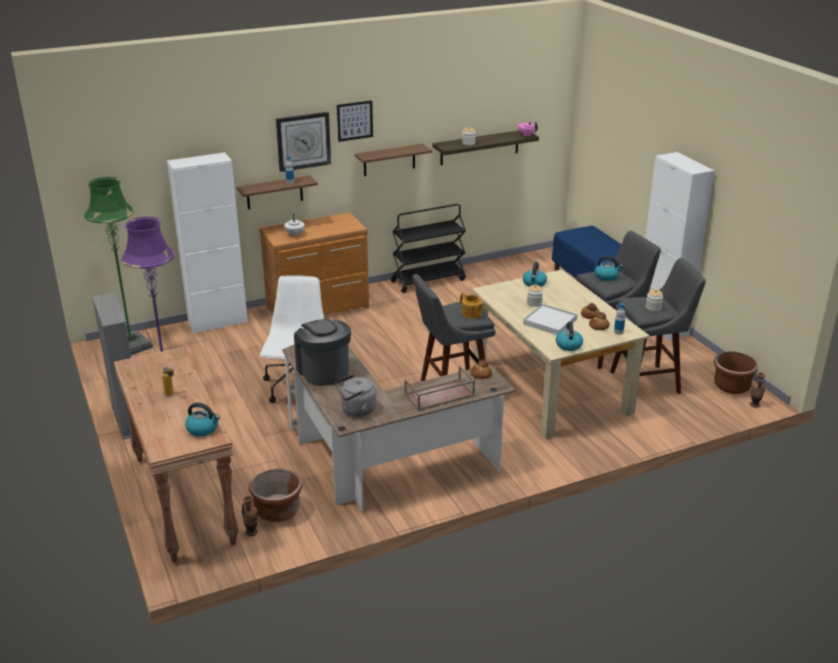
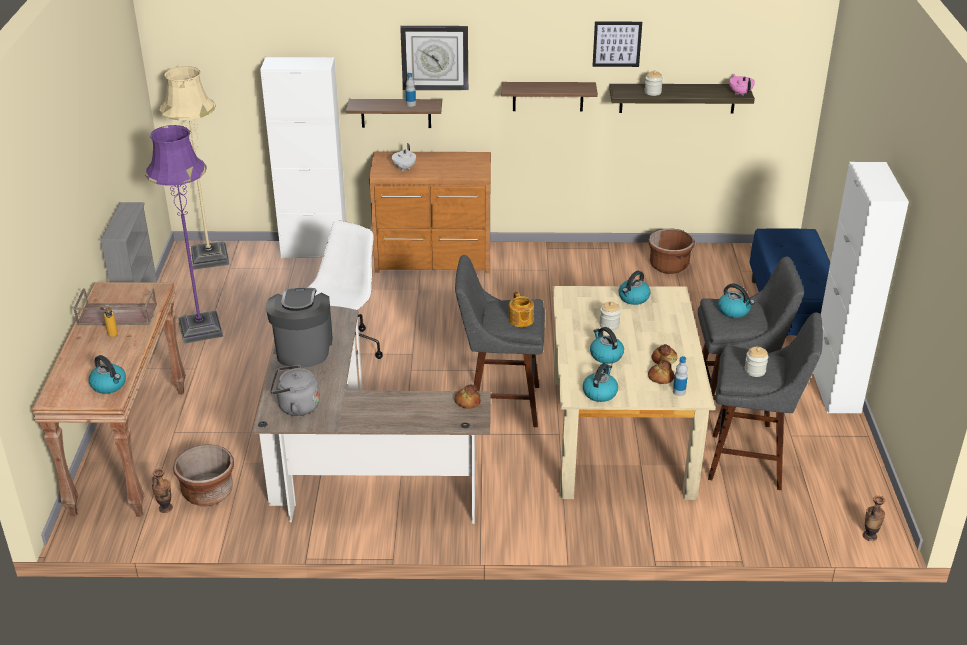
camera: 25 degrees right, 5 degrees up
green floor lamp [84,177,153,355] -> beige floor lamp [159,66,230,270]
picture [337,100,373,142] -> picture moved to [593,22,642,67]
black cart [391,204,466,293] -> none
brown tray [404,366,475,411] -> brown tray moved to [73,288,157,325]
white tray [523,304,577,335] -> kettle [590,327,624,364]
brown planter [714,351,758,394] -> brown planter moved to [648,228,695,274]

